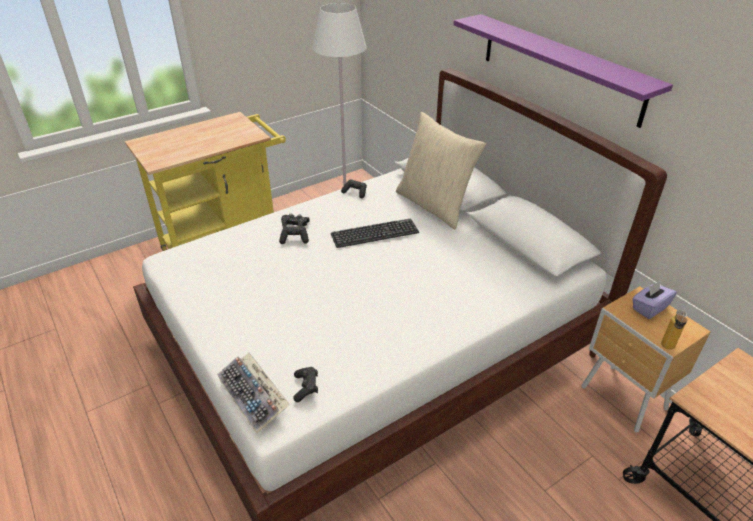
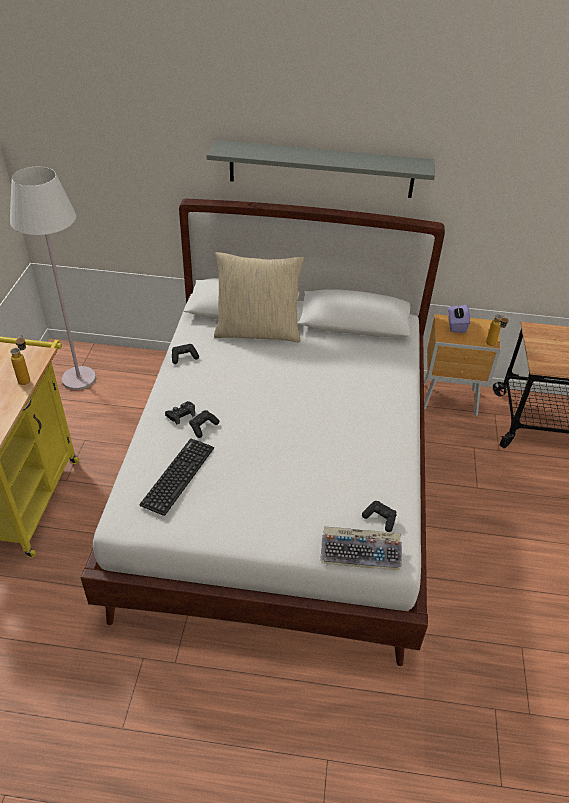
camera: 50 degrees left, 5 degrees up
keyboard [331,218,419,248] -> keyboard moved to [139,439,214,516]
purple shelf [454,14,673,128] -> grey shelf [207,140,435,198]
none -> bottle [10,335,30,385]

